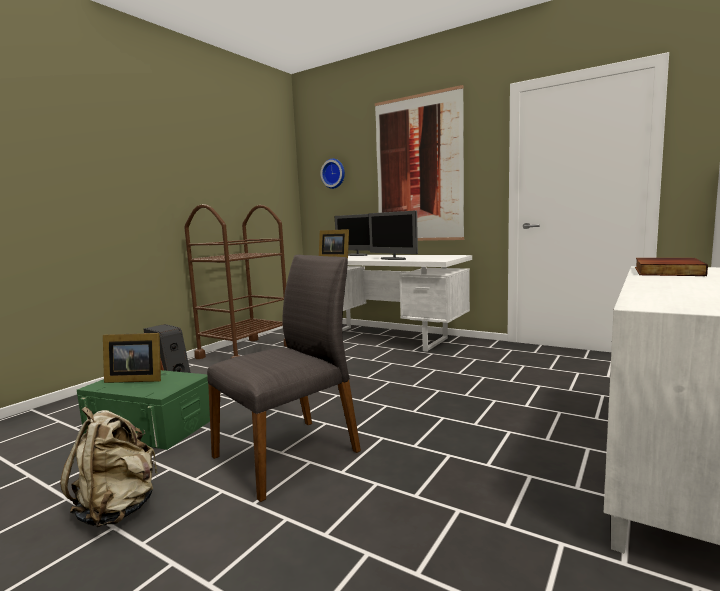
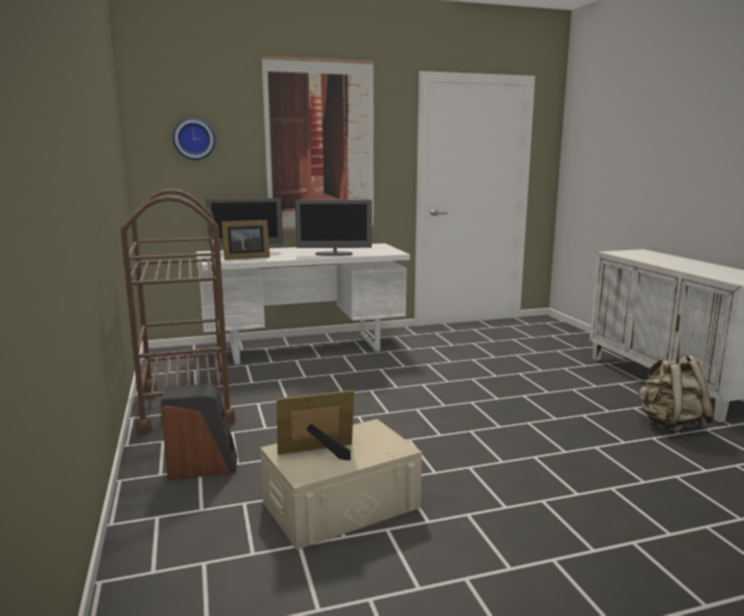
camera: 50 degrees left, 5 degrees up
beige backpack [60,407,158,527] -> beige backpack moved to [637,354,714,433]
green storage box [77,370,210,450] -> beige storage box [260,419,422,550]
picture frame [103,333,161,383] -> picture frame turned 150 degrees counterclockwise [277,390,354,460]
grey chair [207,255,361,502] -> none
book [635,258,708,276] -> none

